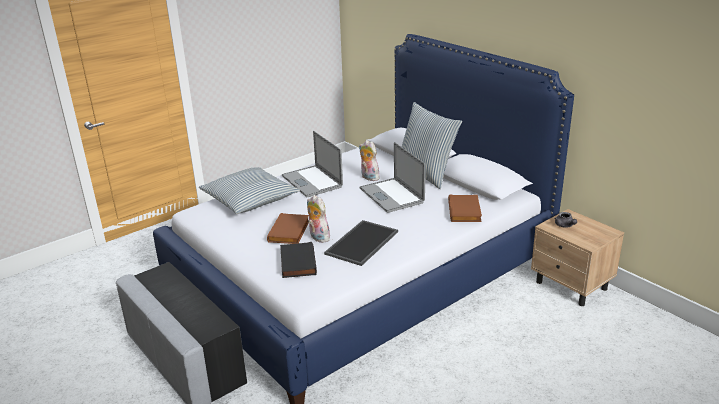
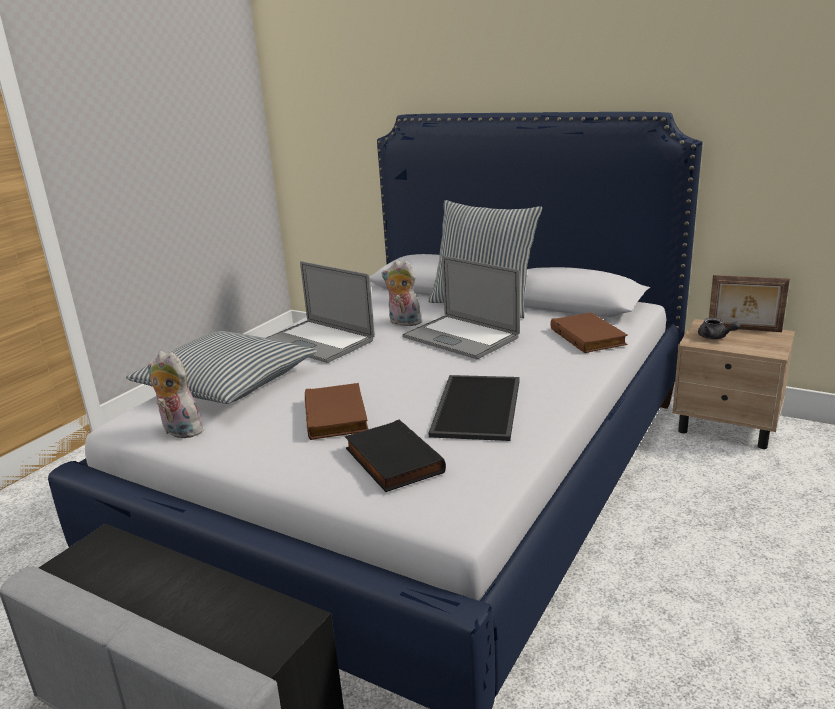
camera: 20 degrees left, 5 degrees down
plush toy [307,195,330,243] -> plush toy moved to [148,351,203,438]
none -> picture frame [709,275,790,332]

